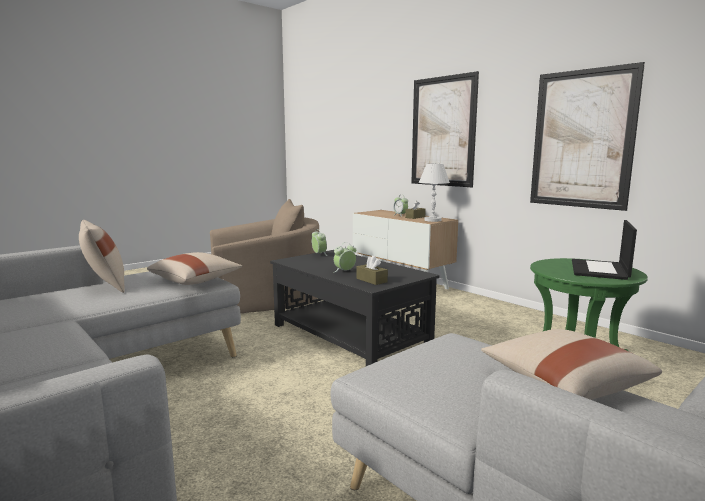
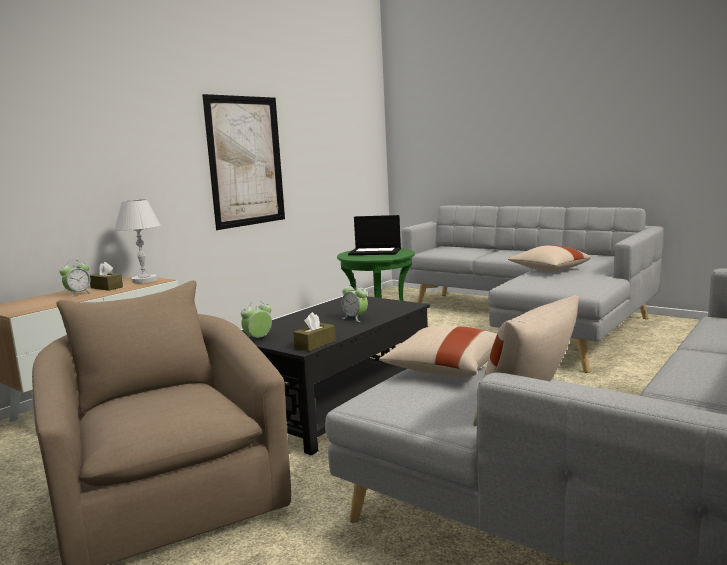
camera: 100 degrees left, 0 degrees up
brown tissue box [356,255,388,285] -> brown tissue box moved to [293,312,336,351]
picture [412,71,479,187] -> none

